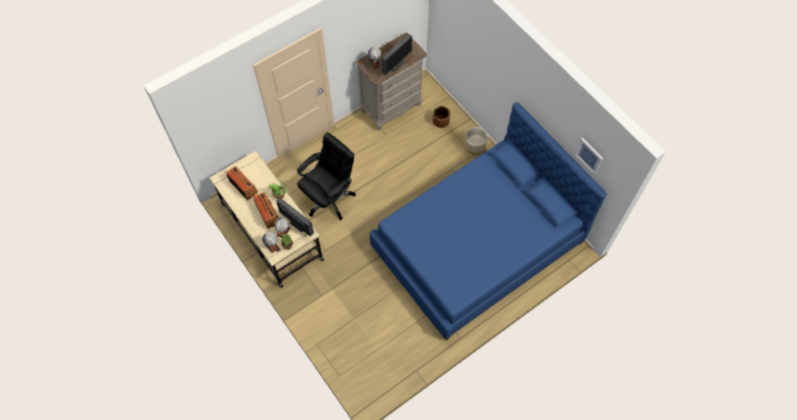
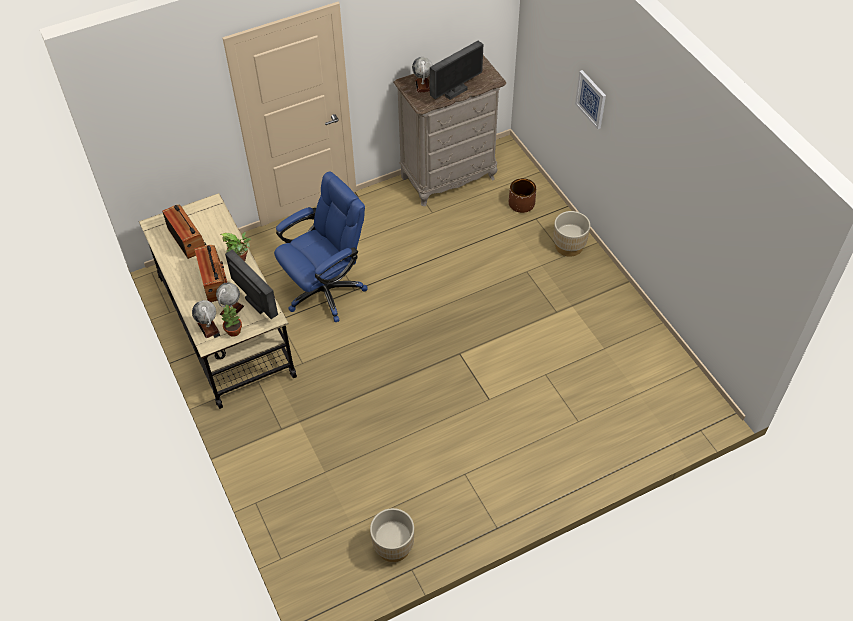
camera: 10 degrees right, 10 degrees down
black office chair [297,132,356,220] -> blue office chair [274,171,368,322]
blue bed [370,102,607,340] -> none
picture [575,138,603,175] -> picture moved to [575,70,606,129]
none -> beige planter [370,508,414,562]

